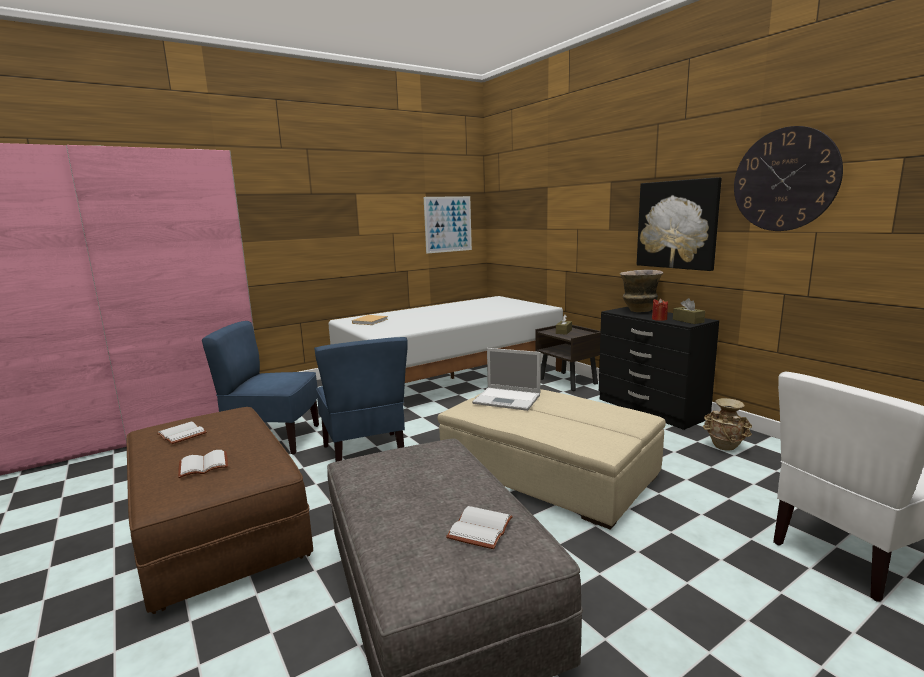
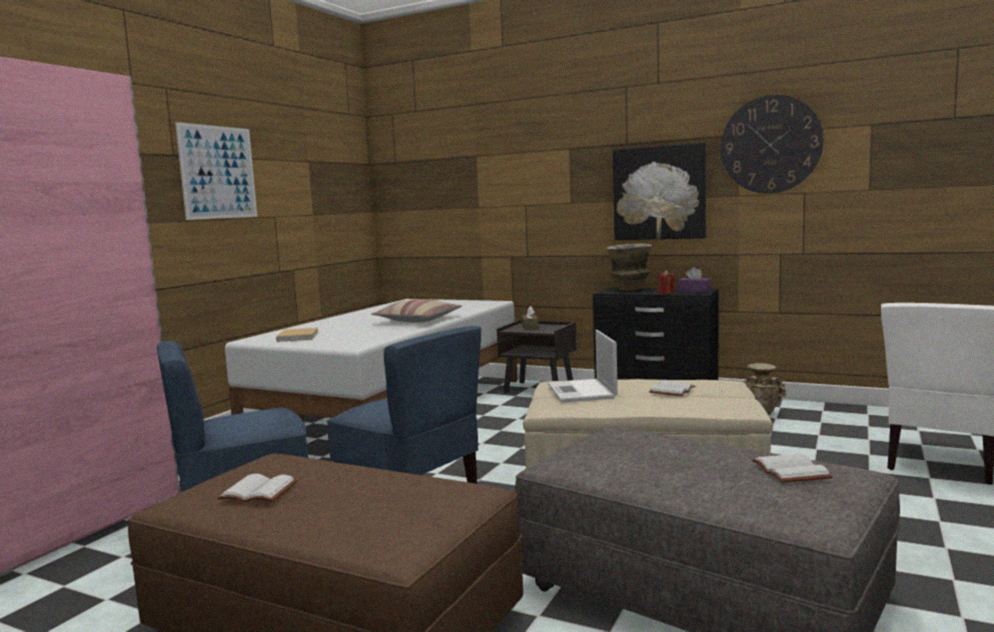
camera: 30 degrees left, 5 degrees down
white book [178,450,228,478] -> white book moved to [649,381,695,396]
picture [424,196,472,254] -> picture moved to [175,122,257,220]
laptop [472,348,541,411] -> laptop turned 90 degrees clockwise [548,330,618,402]
brown tissue box [673,298,705,324] -> purple tissue box [678,267,711,293]
none -> pillow [371,299,462,323]

